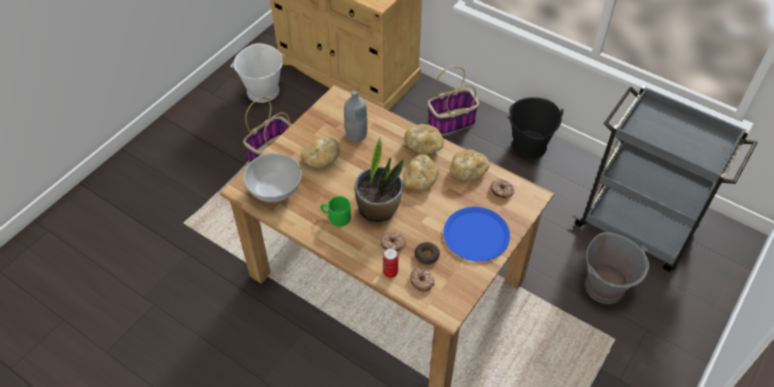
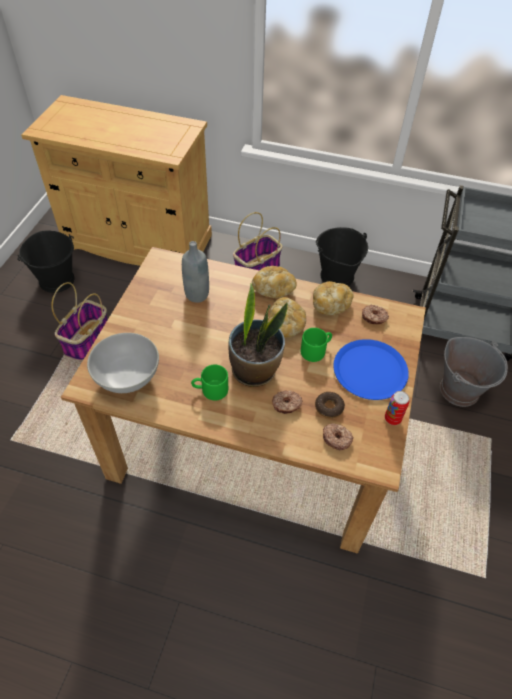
camera: 20 degrees left, 0 degrees up
white bucket [231,43,285,103] -> black bucket [17,231,74,293]
bread [301,137,340,168] -> none
can [383,248,398,278] -> can moved to [385,391,409,425]
none -> green mug [301,328,332,362]

